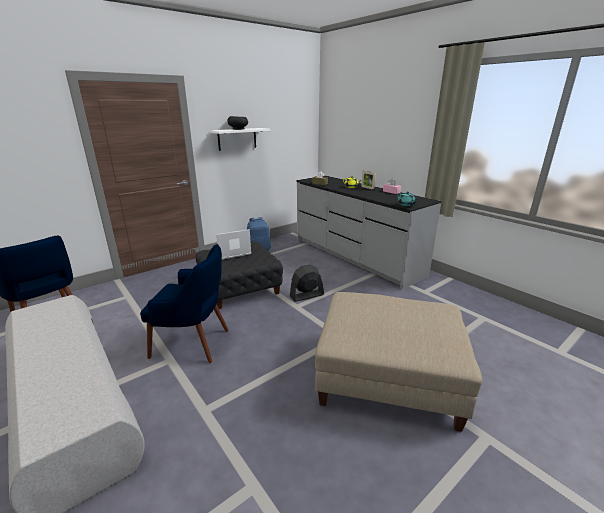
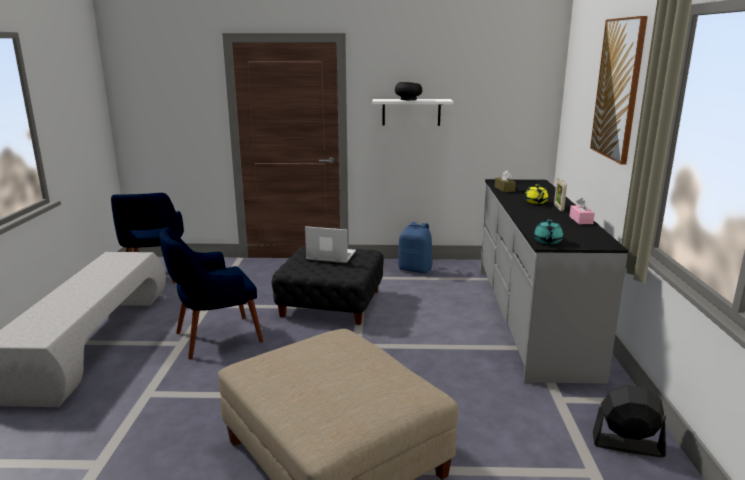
camera: 40 degrees right, 5 degrees down
blue armchair [140,244,228,363] -> blue armchair turned 105 degrees clockwise [159,227,263,359]
black fan [290,265,324,302] -> black fan moved to [593,385,666,457]
none -> picture [590,16,648,165]

